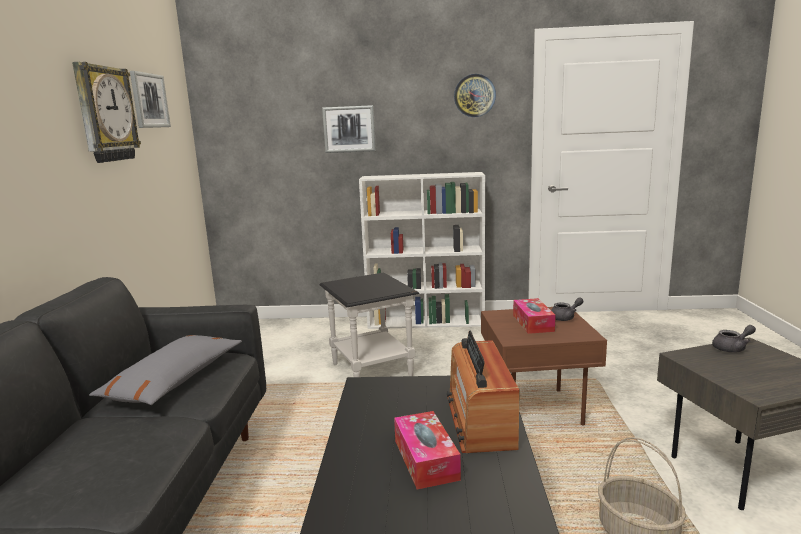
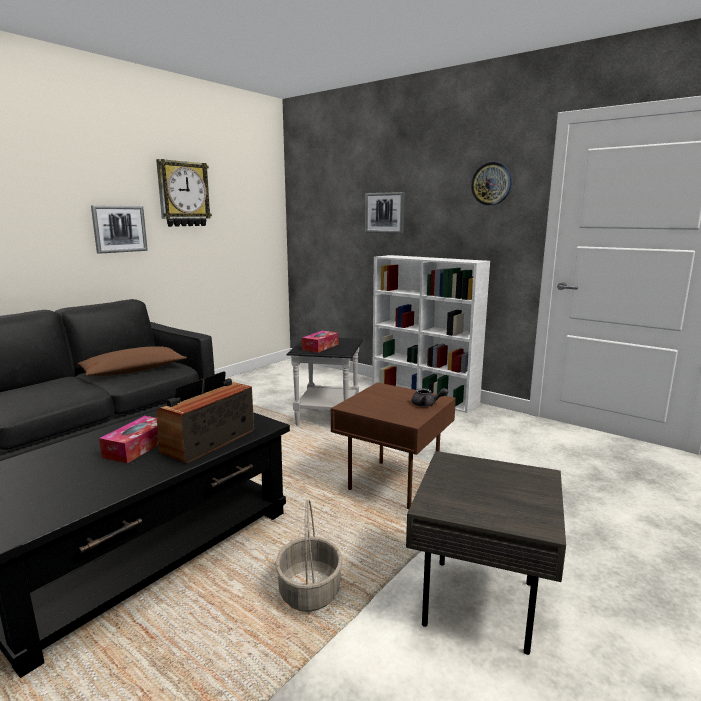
camera: 35 degrees right, 0 degrees up
grey pillow [89,335,242,405] -> brown pillow [77,346,187,376]
picture [130,71,171,128] -> picture moved to [91,205,148,254]
tissue box [513,298,556,334] -> tissue box moved to [302,331,338,352]
grey teapot [712,325,756,353] -> none

